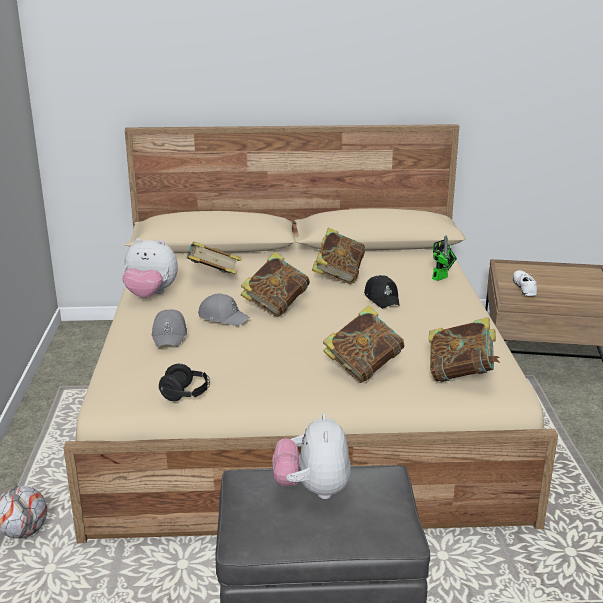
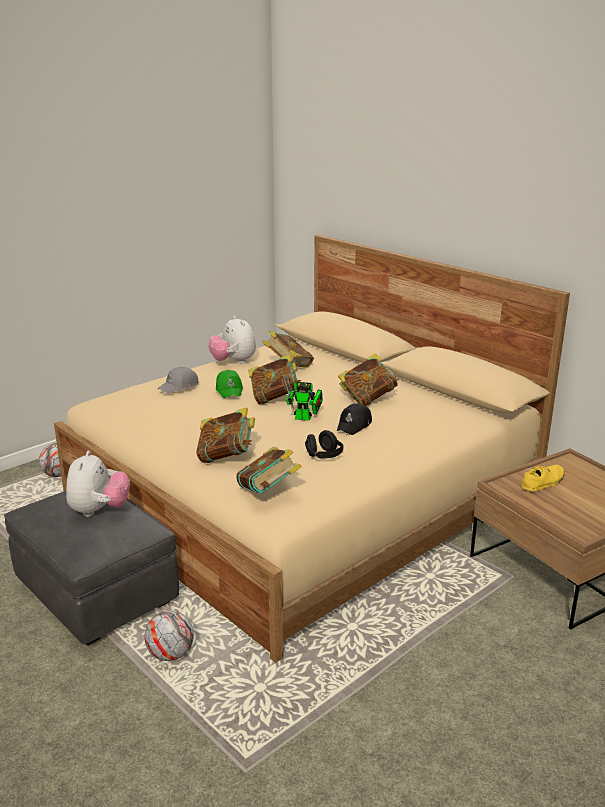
camera: 50 degrees right, 0 degrees up
black headphones [159,364,210,401] -> black headphones moved to [305,430,344,459]
grey cap [198,293,250,326] -> green cap [216,370,243,398]
plush toy [272,413,351,499] -> plush toy turned 135 degrees clockwise [66,451,130,517]
toy robot [432,235,457,281] -> toy robot moved to [283,374,323,421]
white shoe [513,270,537,296] -> yellow shoe [522,465,565,491]
none -> football [144,610,194,661]

